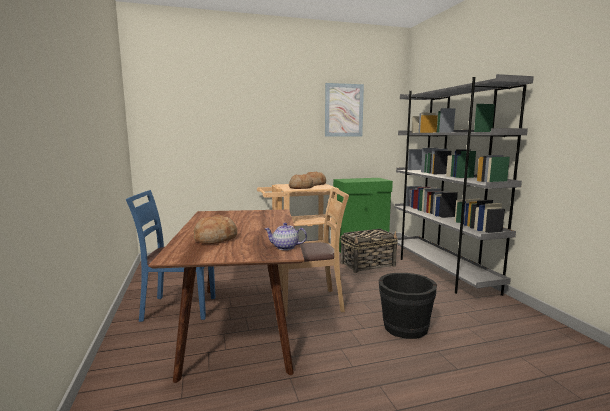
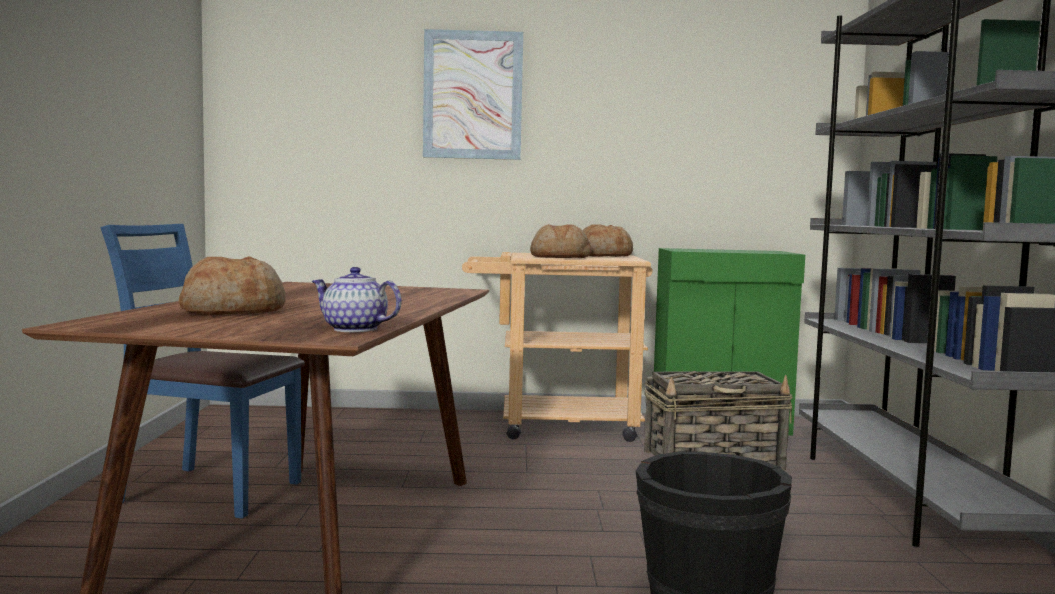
camera: 15 degrees right, 5 degrees down
brown chair [278,188,349,317] -> none
picture [325,83,364,137] -> picture moved to [423,29,523,160]

